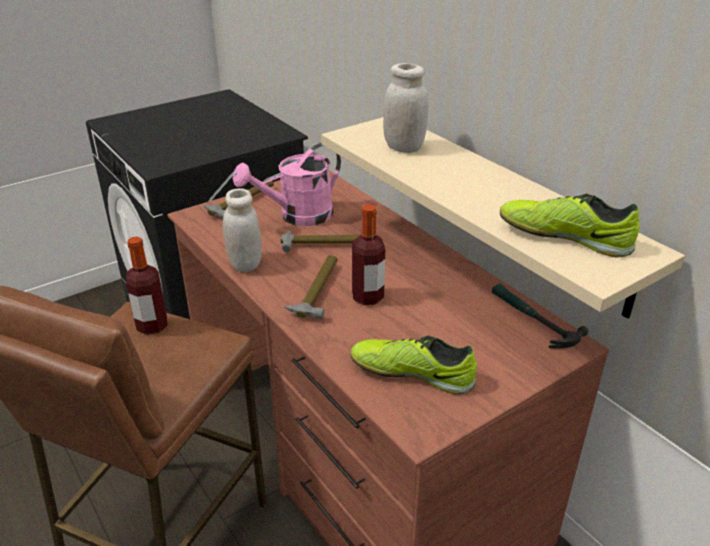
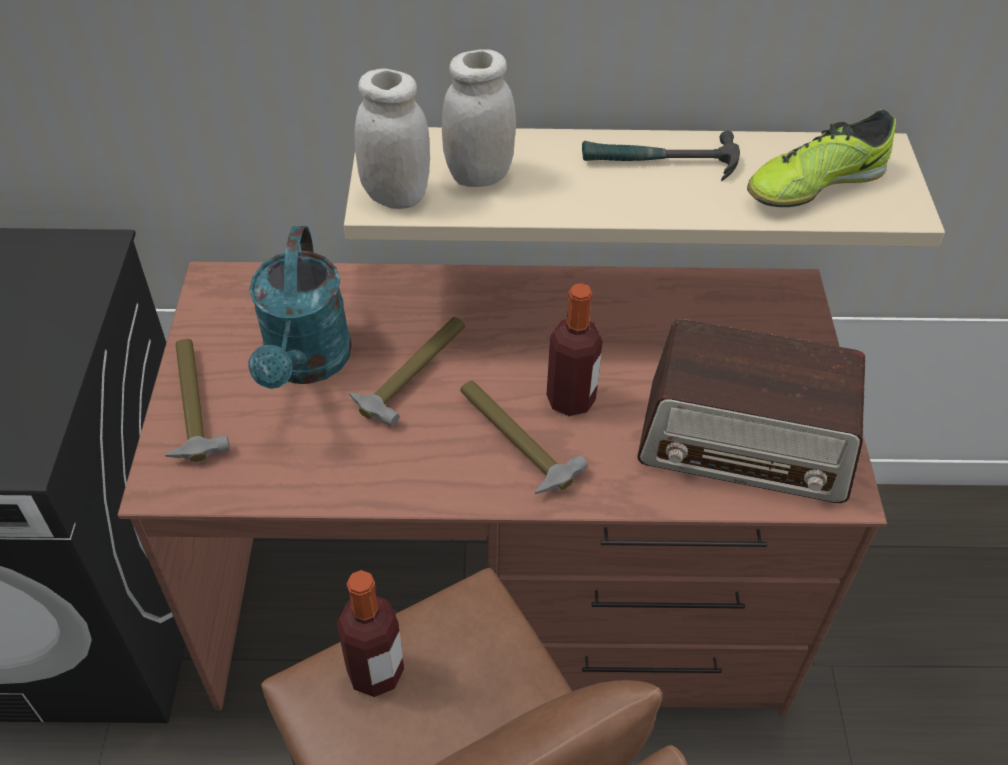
camera: 55 degrees left, 15 degrees up
white jar [223,188,262,272] -> white jar moved to [355,69,430,209]
pink watering can [233,143,341,226] -> turquoise watering can [248,226,352,389]
shoe [350,335,477,395] -> radio [637,319,865,503]
hammer [492,283,588,349] -> hammer moved to [582,131,740,181]

